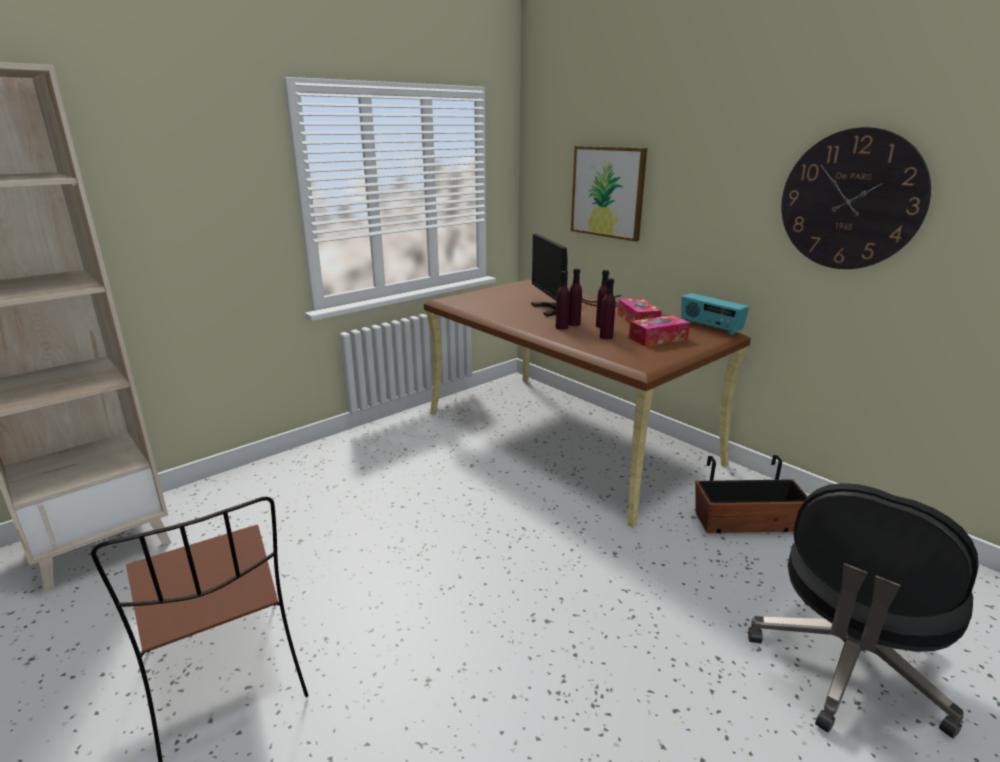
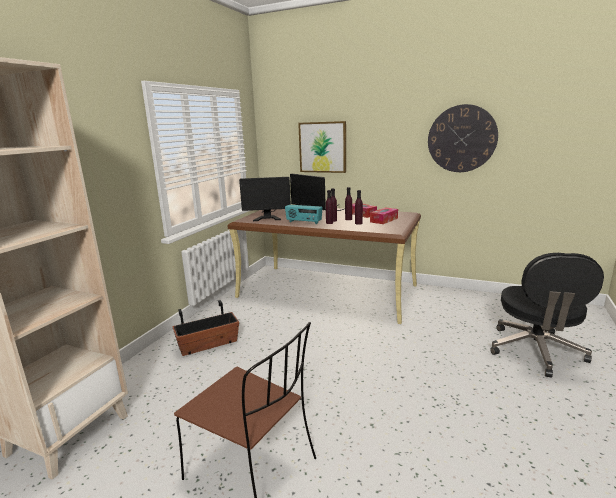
camera: 25 degrees left, 5 degrees down
radio [681,293,749,336] -> radio moved to [285,205,323,224]
planter [695,455,808,533] -> planter moved to [172,300,239,356]
none -> monitor [239,177,291,221]

